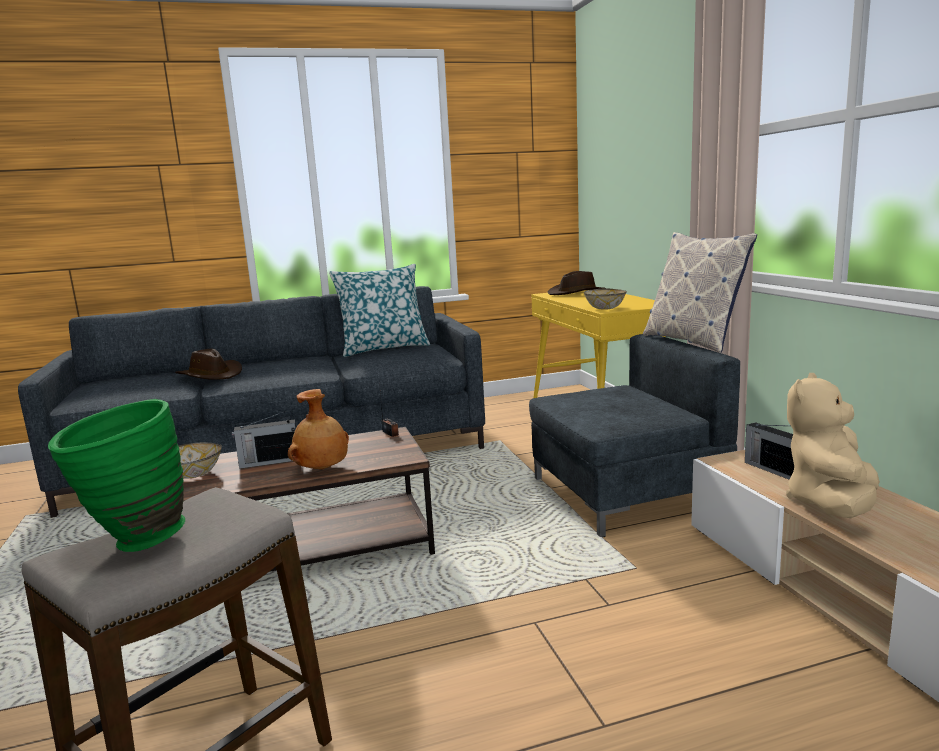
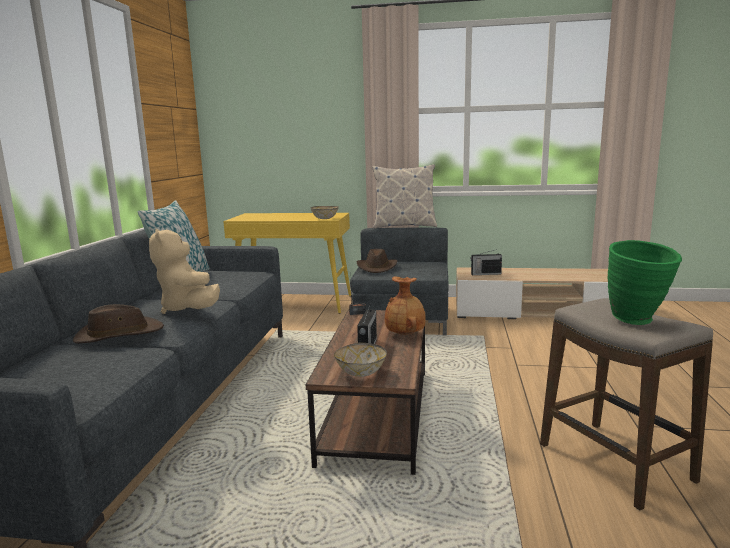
camera: 65 degrees left, 0 degrees up
brown hat [547,271,606,295] -> brown hat moved to [357,249,398,273]
beige plush toy [786,373,880,518] -> beige plush toy moved to [149,229,220,314]

